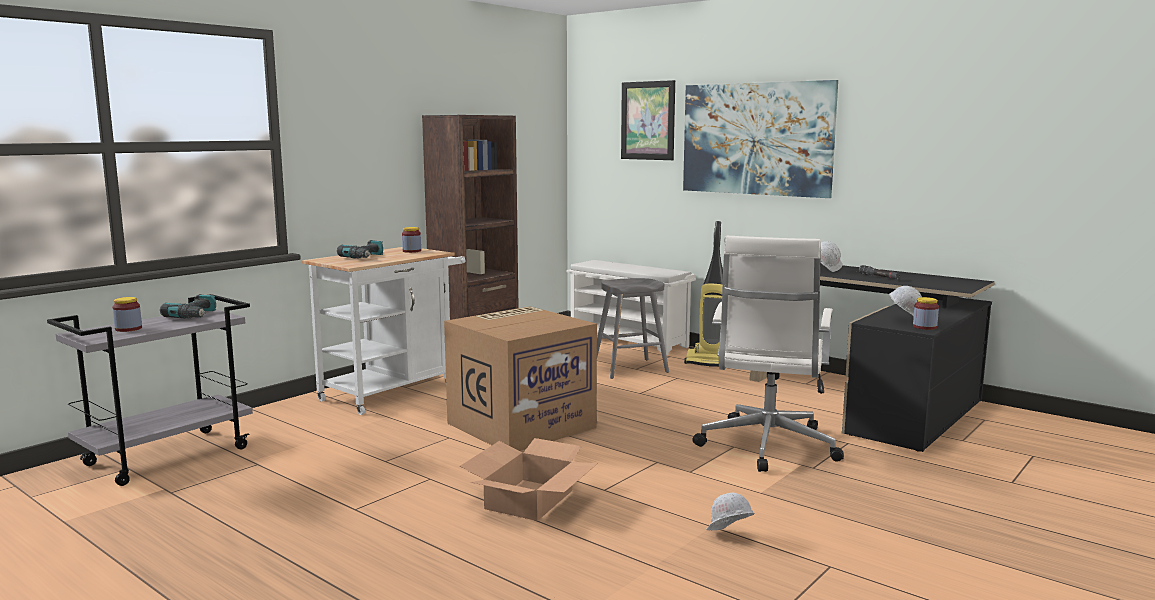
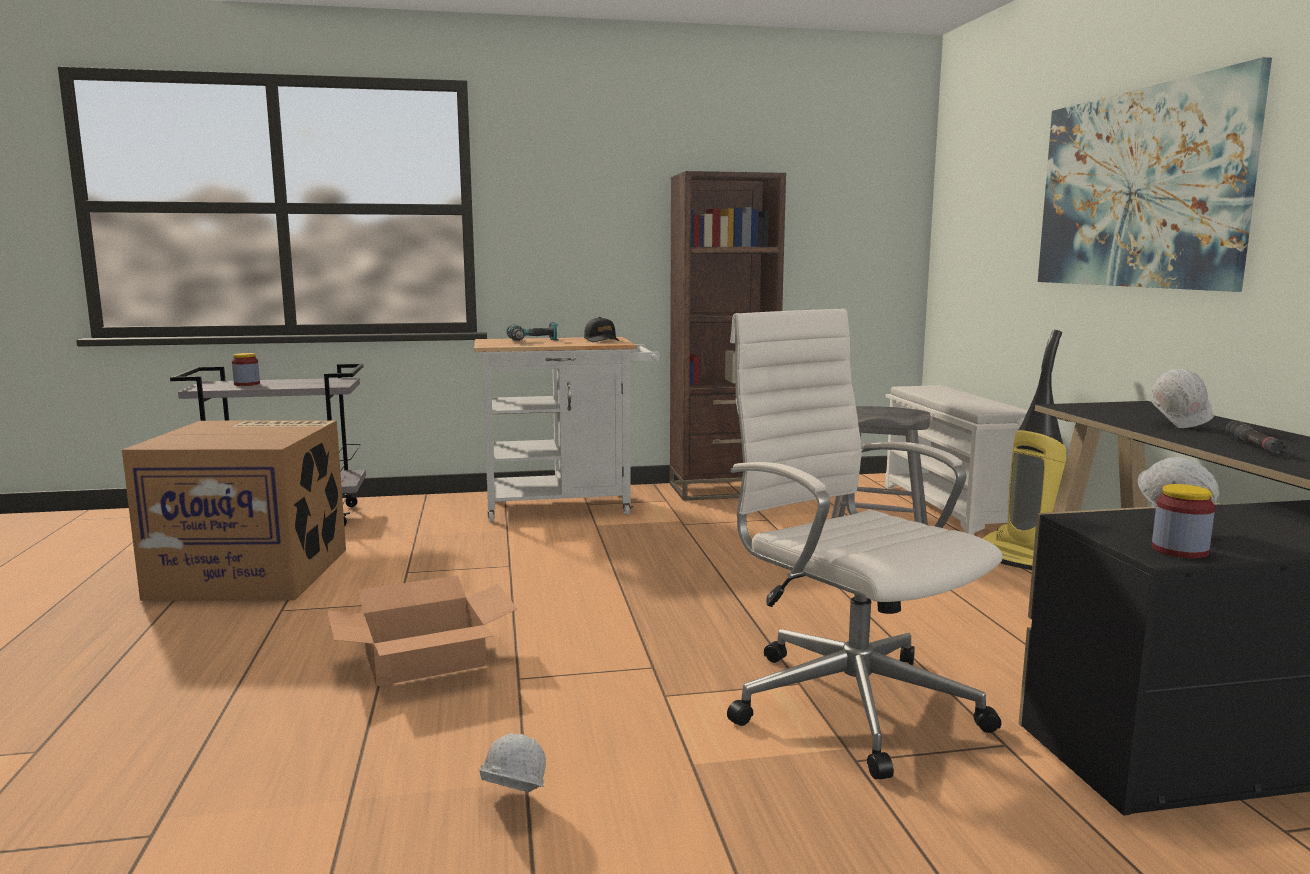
camera: 40 degrees right, 0 degrees up
power drill [160,294,216,319] -> none
jar [402,227,421,253] -> black cap [584,317,619,342]
cardboard box [444,306,597,451] -> cardboard box moved to [122,420,346,601]
picture [621,80,675,160] -> none
white office chair [693,236,844,472] -> white office chair turned 90 degrees clockwise [727,309,1003,779]

